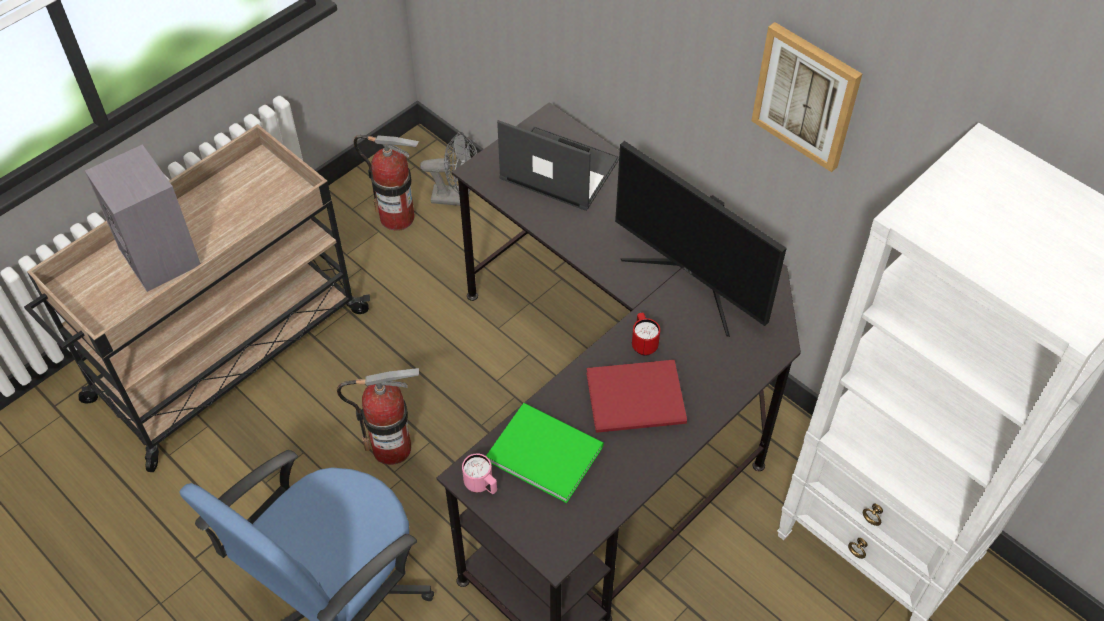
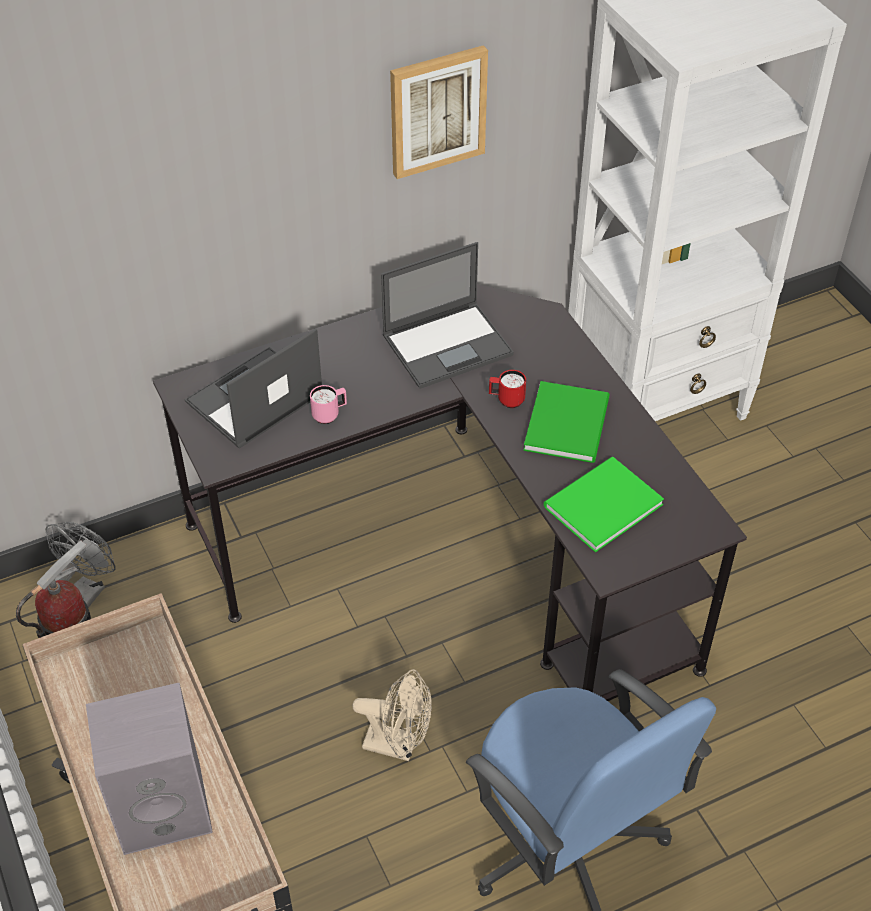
camera: 70 degrees left, 5 degrees down
fire extinguisher [337,368,419,465] -> beige fan [353,669,432,761]
pink mug [462,453,497,494] -> pink mug moved to [310,385,347,424]
red book [586,360,687,433] -> green book [523,381,610,463]
monitor [615,141,787,337] -> laptop [381,242,514,389]

